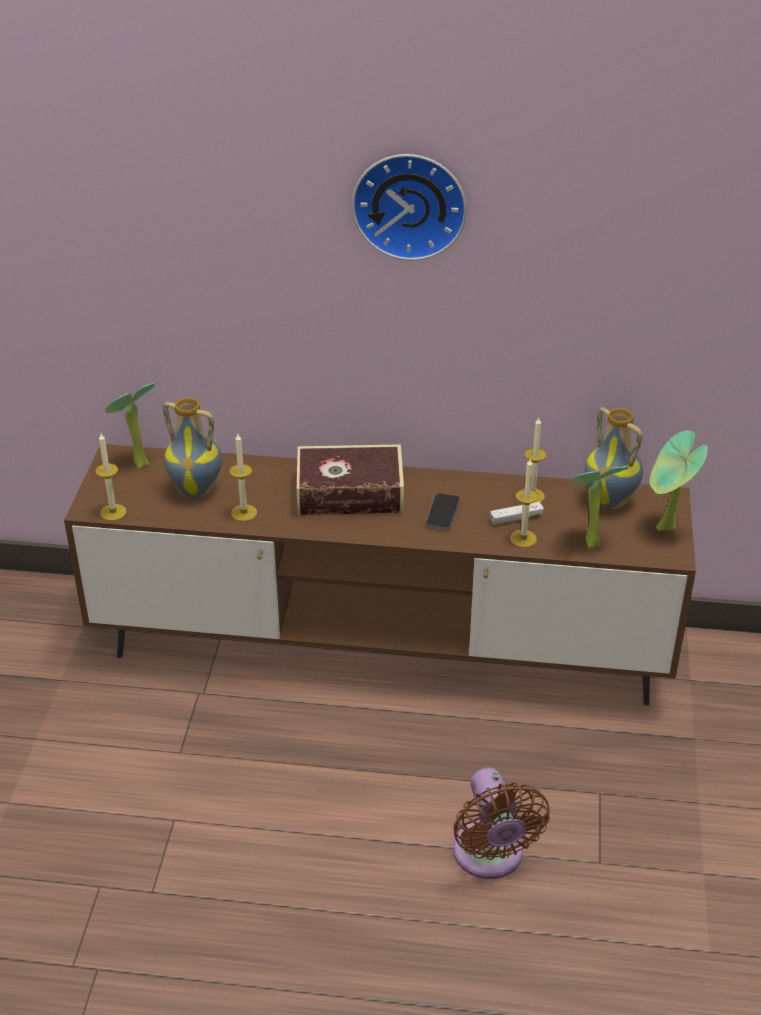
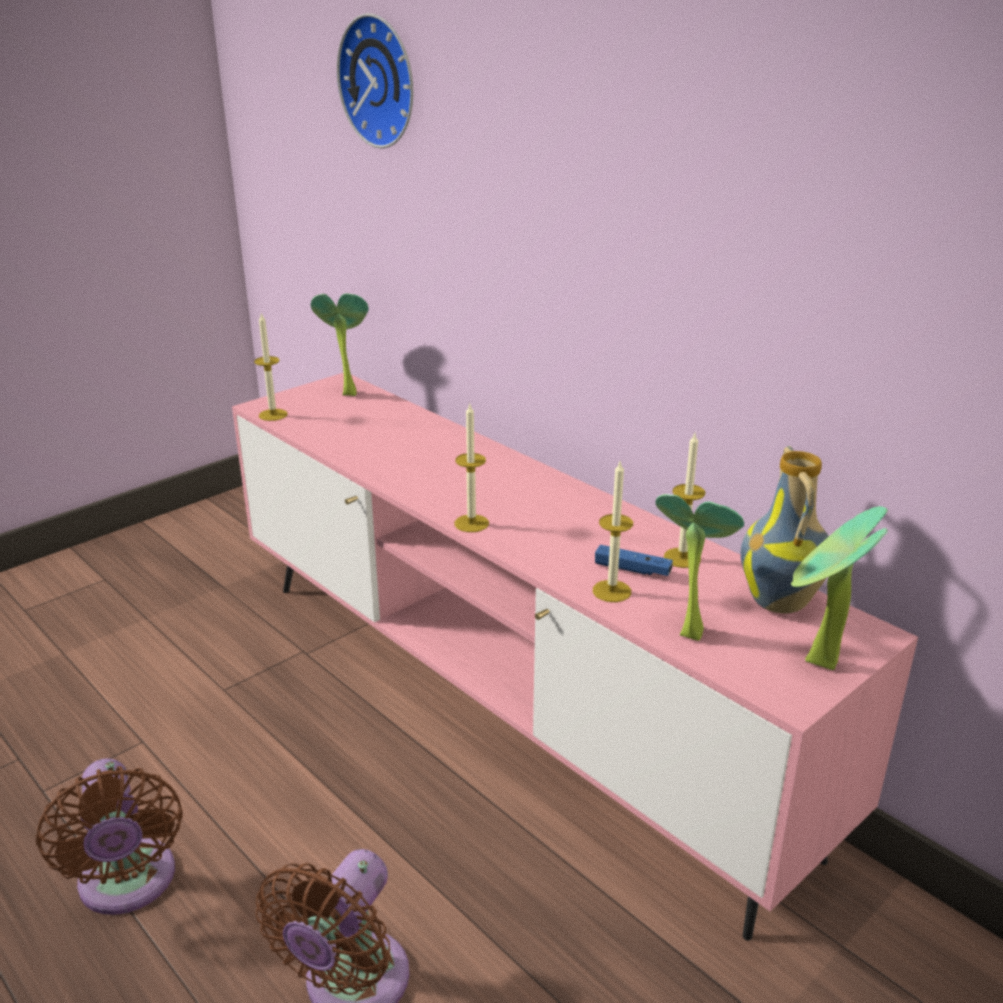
camera: 40 degrees right, 10 degrees down
brown tv stand [64,444,696,706] -> pink tv stand [232,373,918,941]
vase [163,398,222,498] -> none
candle [229,434,257,521] -> candle moved to [454,402,489,532]
book [297,444,404,515] -> none
wall clock [352,154,467,261] -> wall clock moved to [337,13,413,148]
phone [426,493,460,530] -> none
white game controller [490,502,544,525] -> blue game controller [595,545,673,576]
none -> brown fan [36,758,183,915]

